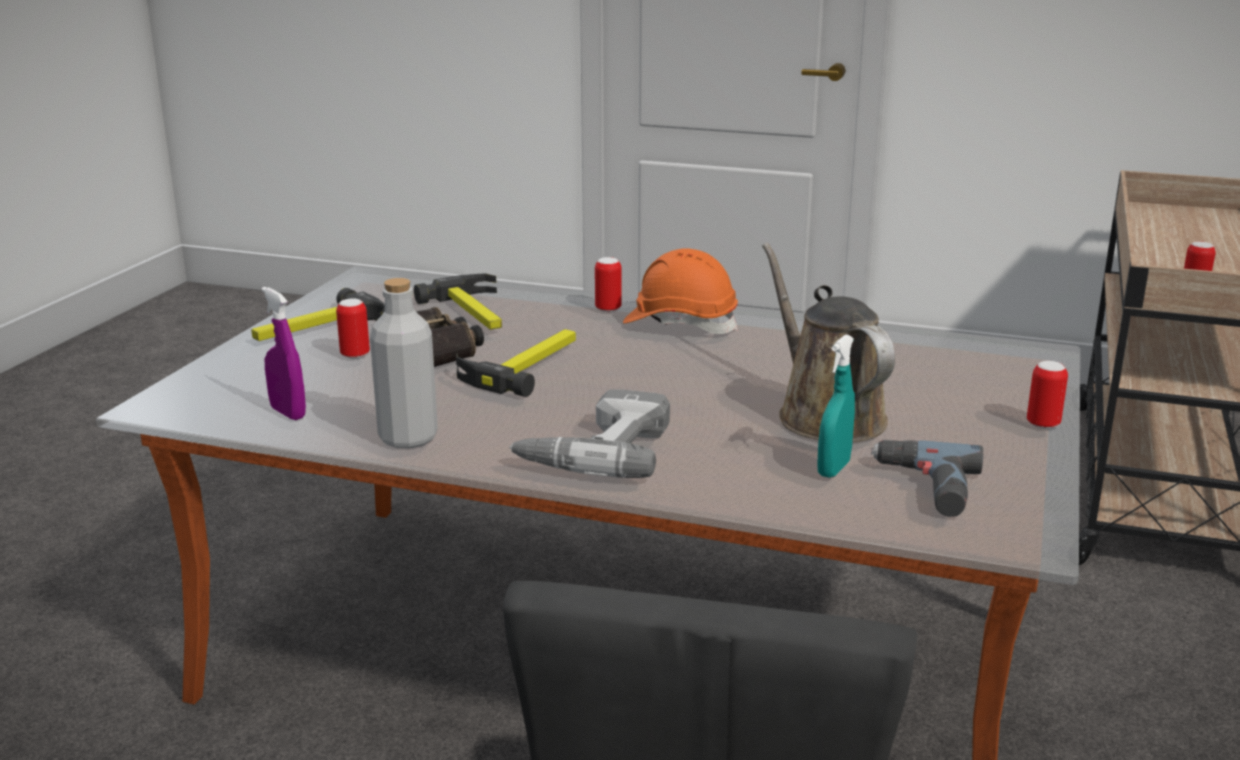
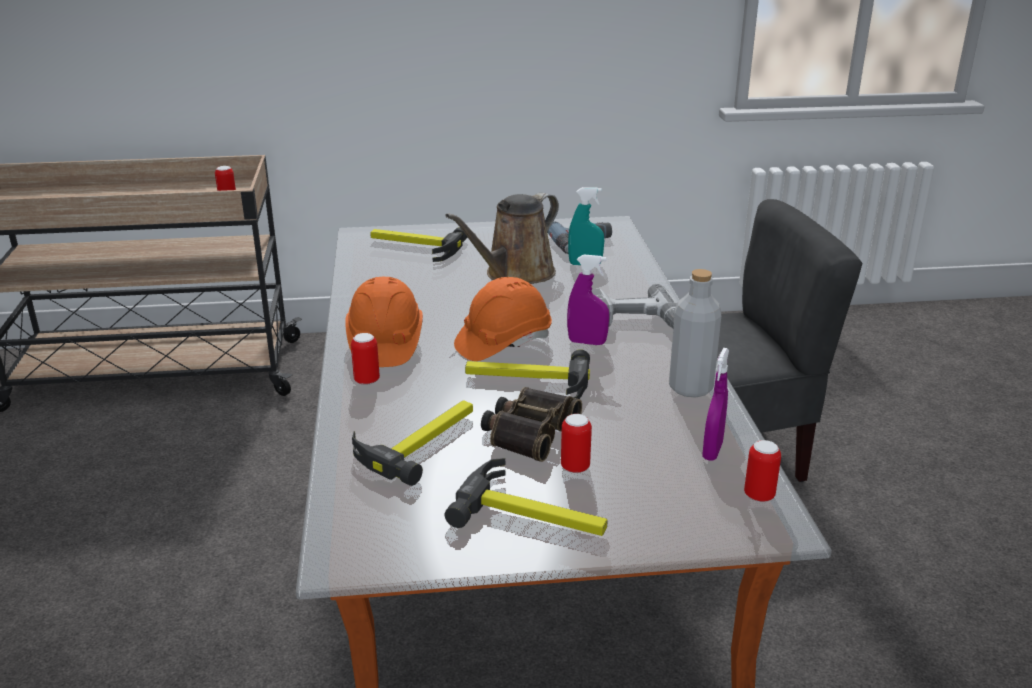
camera: 115 degrees left, 5 degrees up
can [1027,361,1068,429] -> can moved to [744,440,781,502]
none -> hammer [370,227,467,262]
none -> orange hard hat [454,277,552,361]
none -> purple spray bottle [567,254,609,345]

